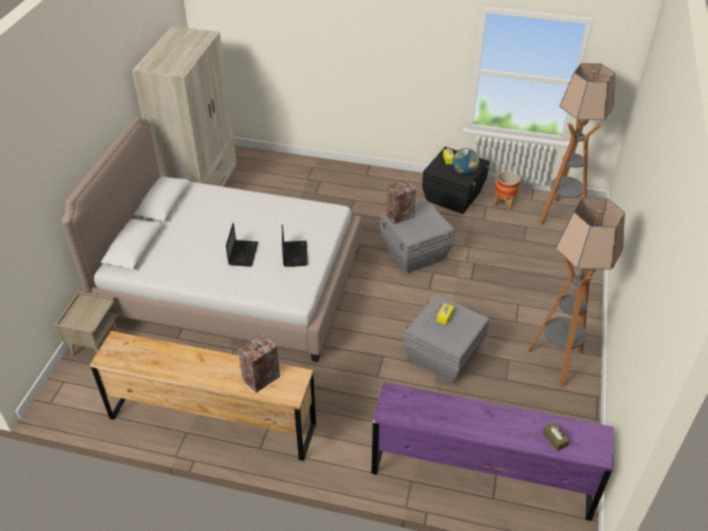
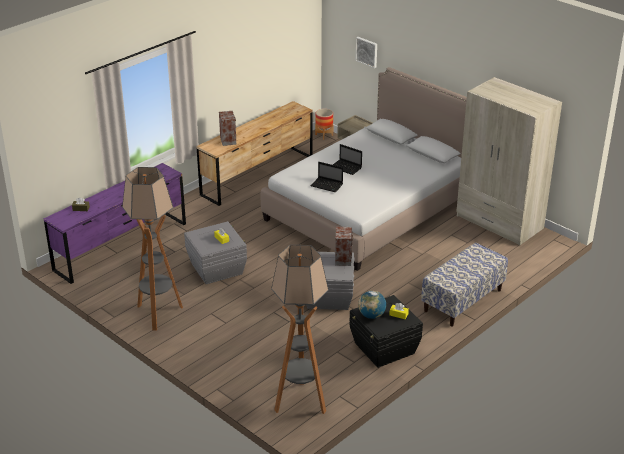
camera: 120 degrees right, 10 degrees down
planter [494,171,520,210] -> planter moved to [315,109,333,140]
none -> picture [356,37,377,68]
none -> bench [421,243,508,327]

